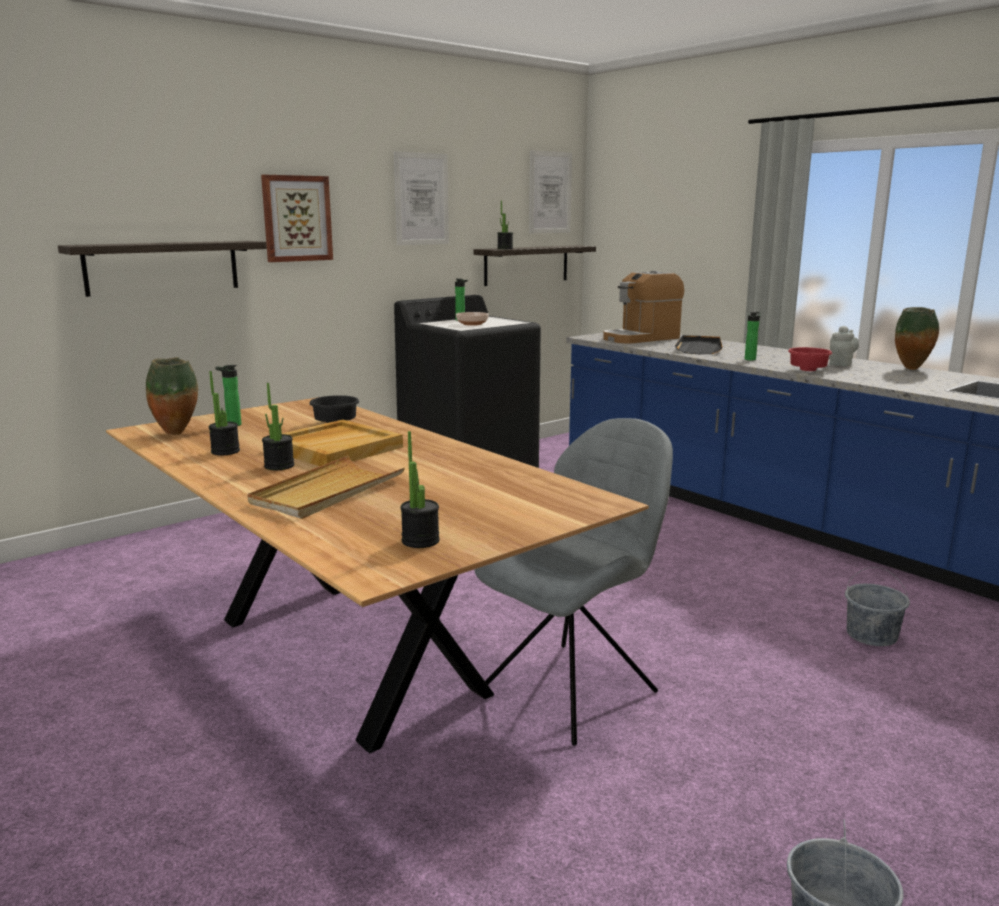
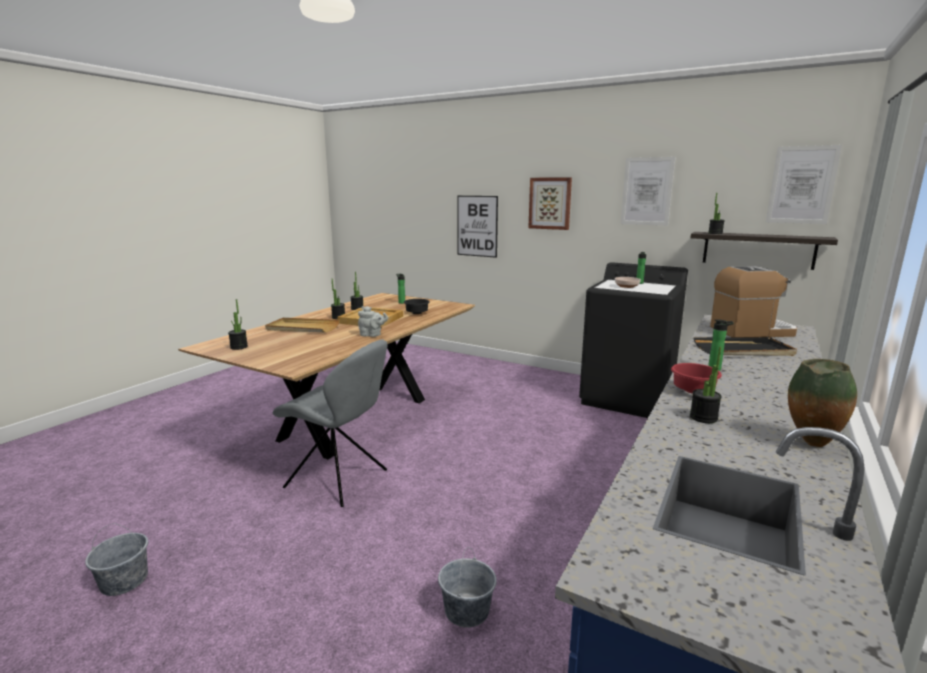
camera: 70 degrees right, 0 degrees up
shelf [58,241,267,297] -> picture [457,196,498,258]
vase [146,357,198,435] -> none
coffee machine [603,271,684,344] -> coffee machine turned 135 degrees clockwise [710,266,797,337]
grey teapot [829,326,859,366] -> grey teapot moved to [358,306,388,337]
none -> potted plant [690,347,722,423]

